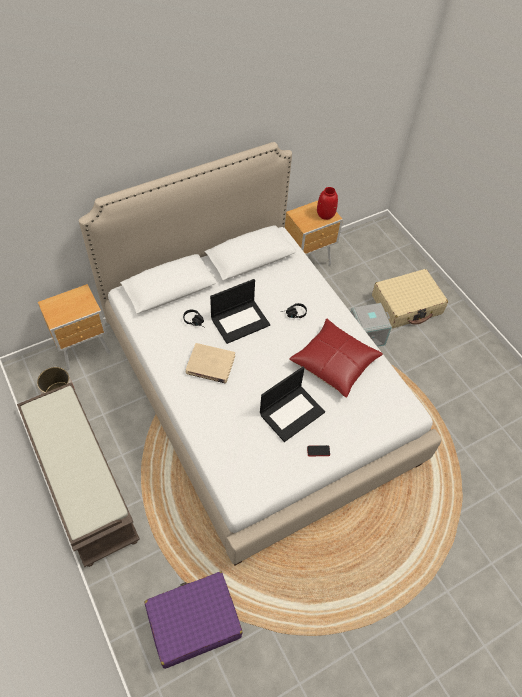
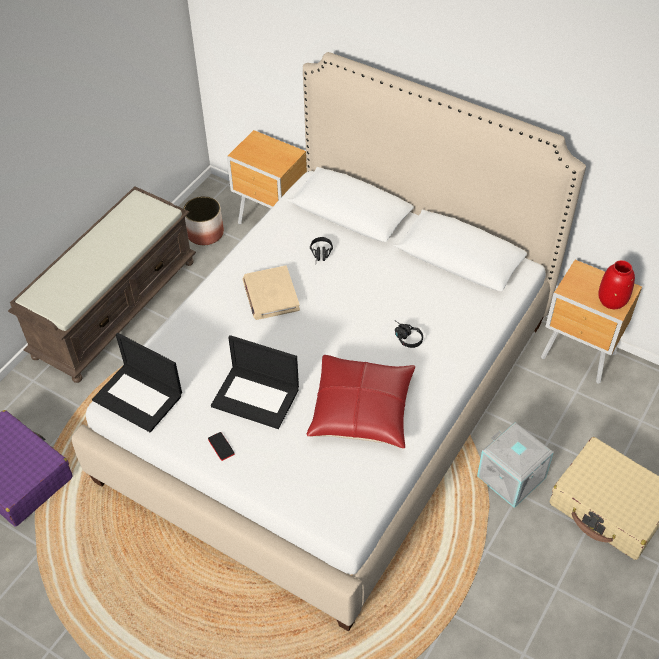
camera: 65 degrees right, 5 degrees down
laptop [210,279,270,344] -> laptop moved to [92,333,182,432]

